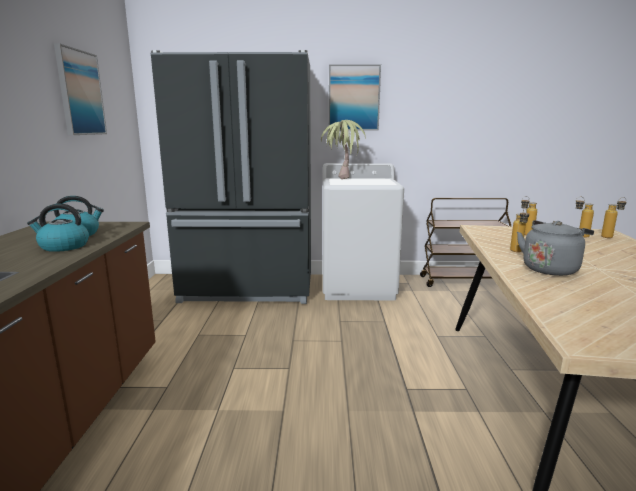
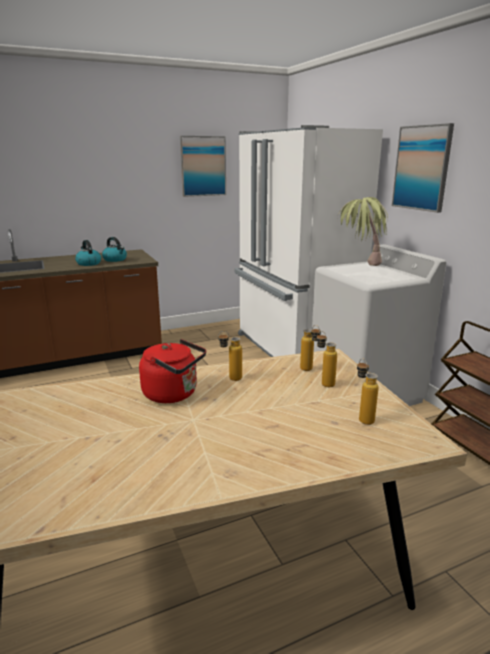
camera: 65 degrees right, 5 degrees up
black fridge [150,50,311,304] -> white fridge [235,125,383,357]
grey kettle [517,220,594,276] -> red kettle [139,339,206,403]
bottle [601,197,626,238] -> bottle moved to [300,325,321,371]

